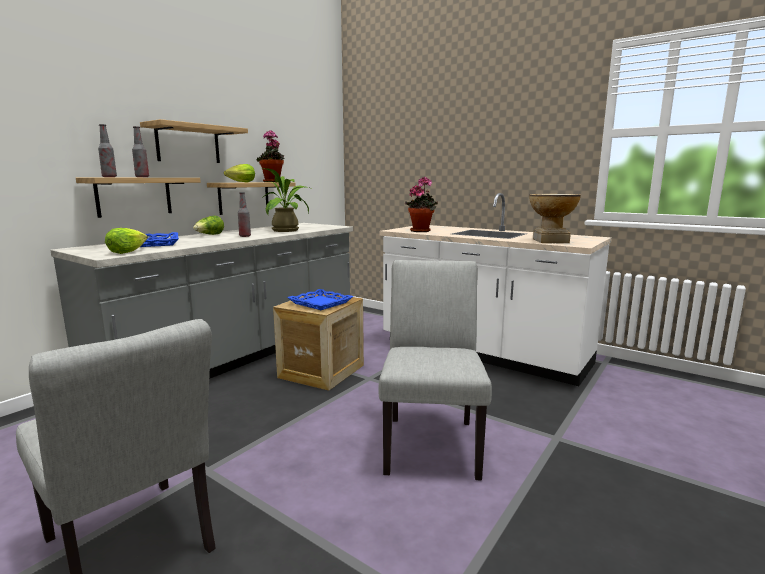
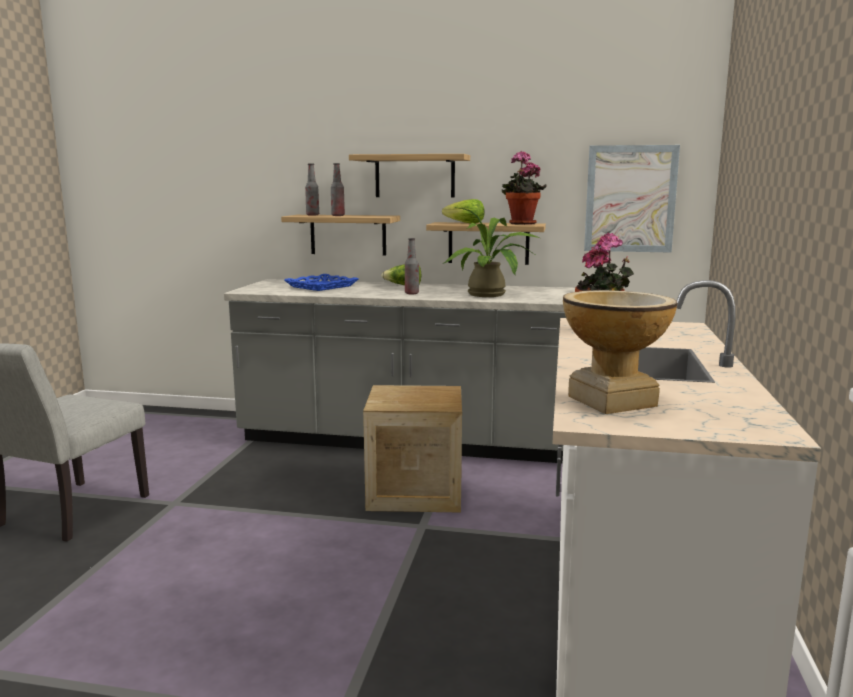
camera: 65 degrees right, 0 degrees up
lettuce [105,228,148,254] -> none
blue tray [288,289,353,310] -> none
grey chair [378,260,492,480] -> none
none -> picture [584,145,680,253]

